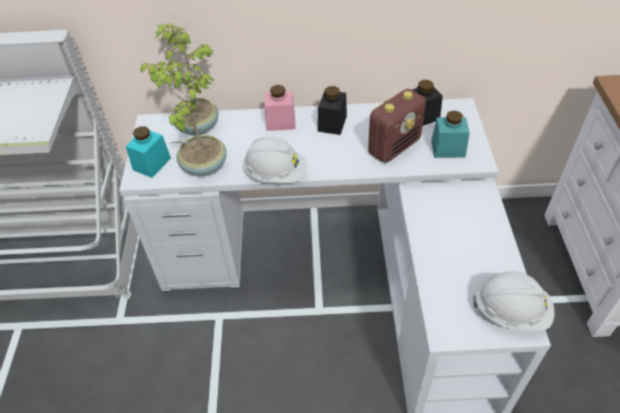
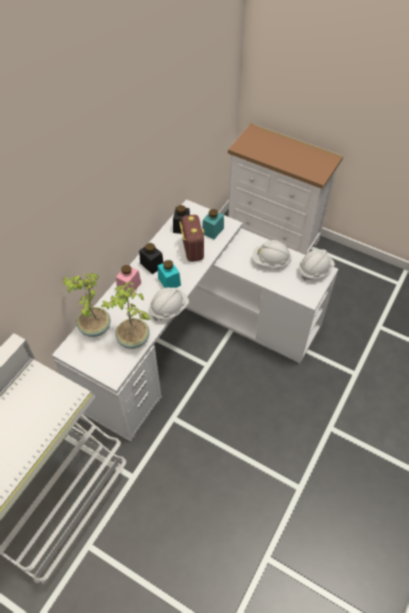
camera: 60 degrees left, 5 degrees up
turquoise jar [126,126,171,178] -> turquoise jar moved to [158,260,181,288]
none -> white hard hat [253,240,291,268]

